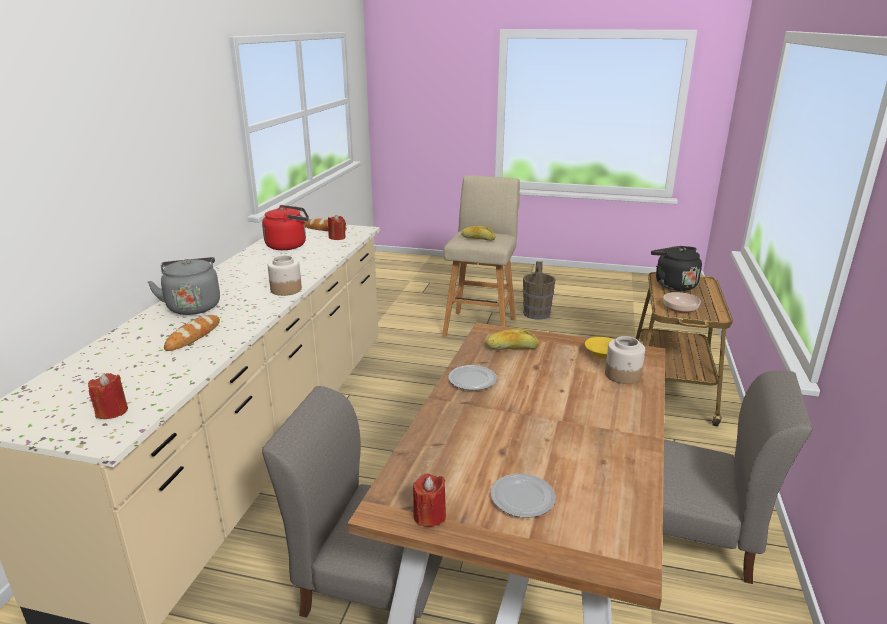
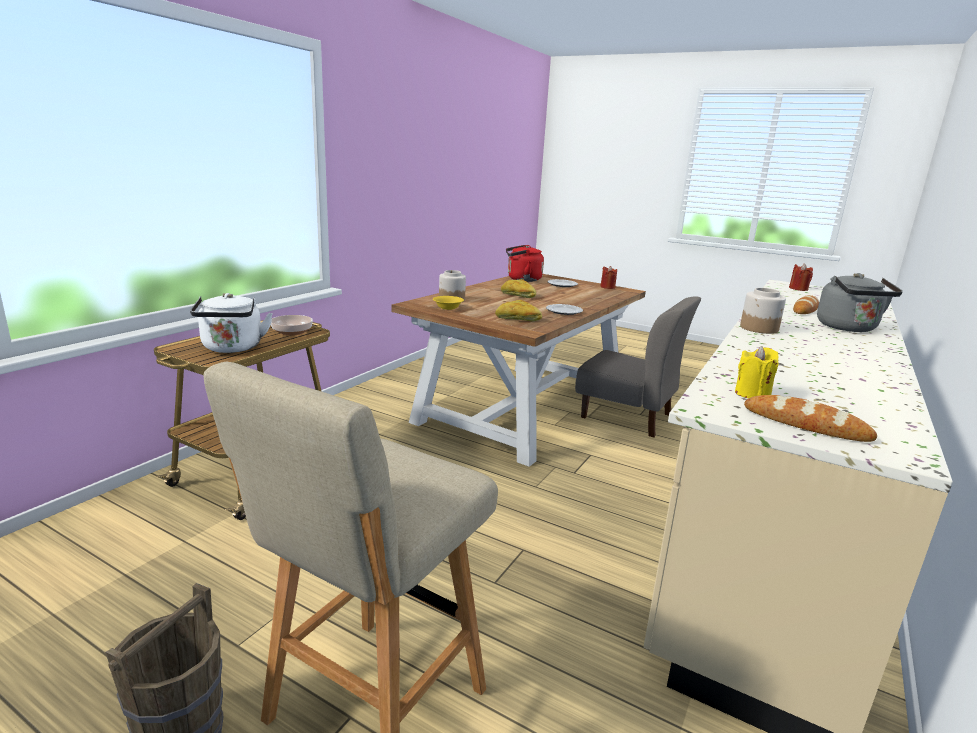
camera: 165 degrees left, 5 degrees down
red kettle [262,205,309,250] -> red kettle moved to [506,245,544,282]
red candle [328,215,346,240] -> yellow candle [735,346,778,398]
bread [461,226,495,241] -> bread moved to [501,279,536,298]
black kettle [651,246,702,291] -> white kettle [190,293,273,353]
grey chair [663,370,812,584] -> none

